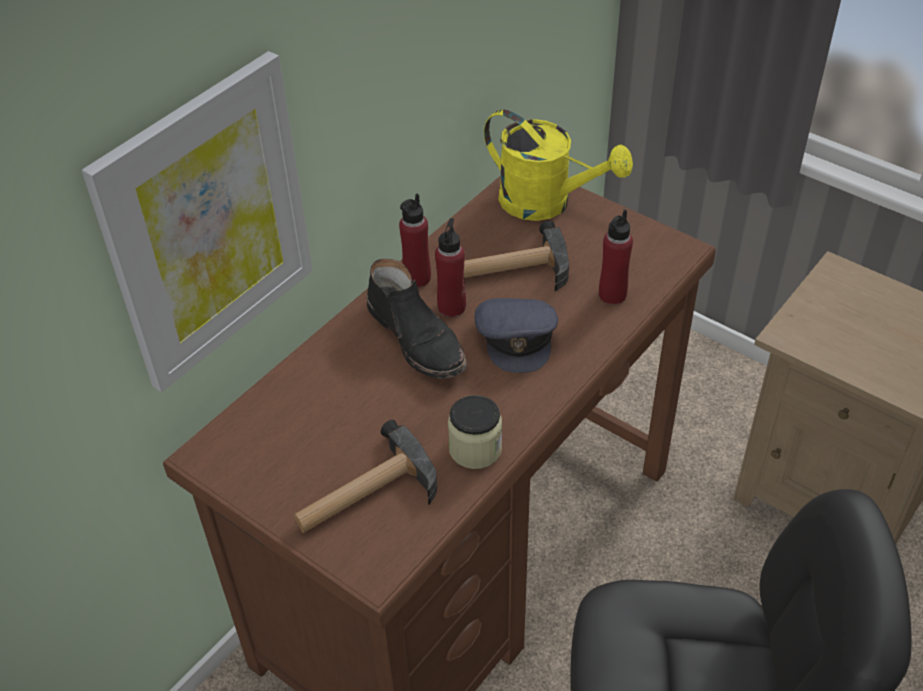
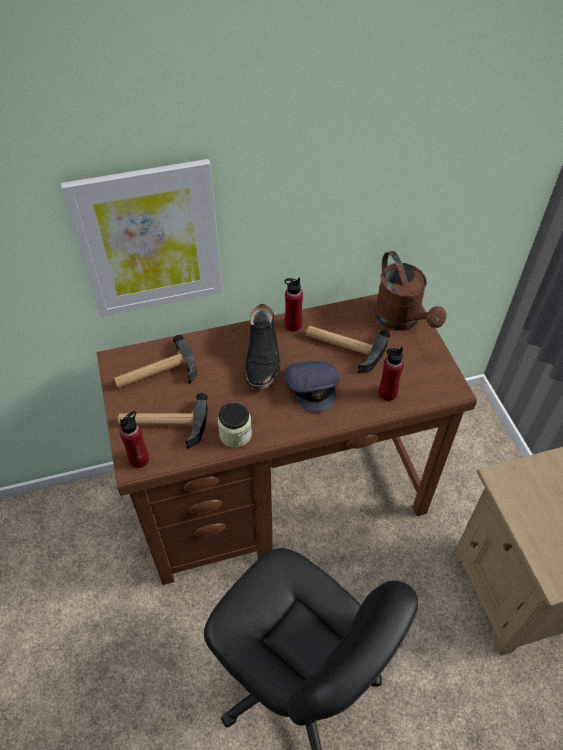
camera: 35 degrees right, 5 degrees up
red bottle [435,218,466,317] -> red bottle moved to [119,411,149,468]
grey cap [475,298,558,373] -> grey cap turned 45 degrees counterclockwise [285,361,339,412]
yellow watering can [484,109,633,221] -> brown watering can [375,251,446,331]
none -> hammer [114,335,197,388]

